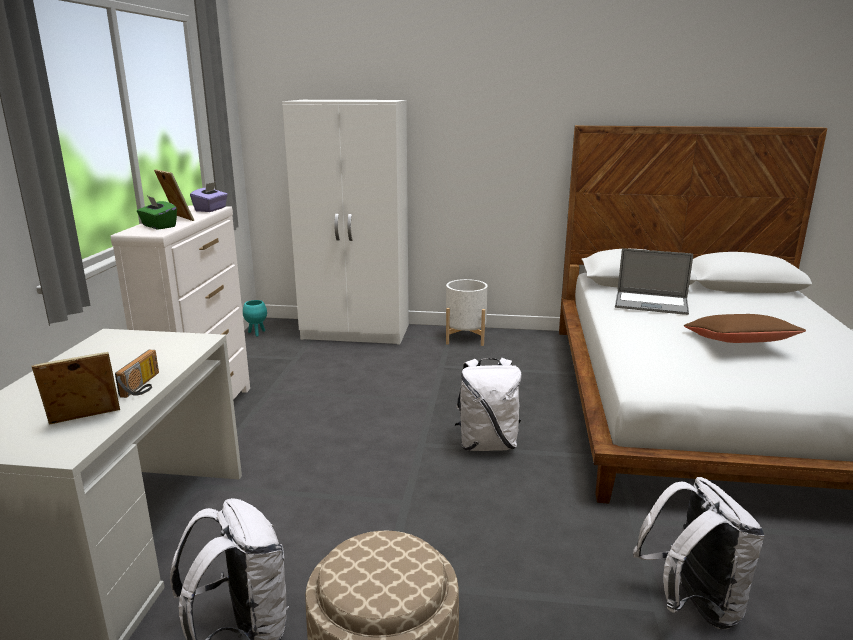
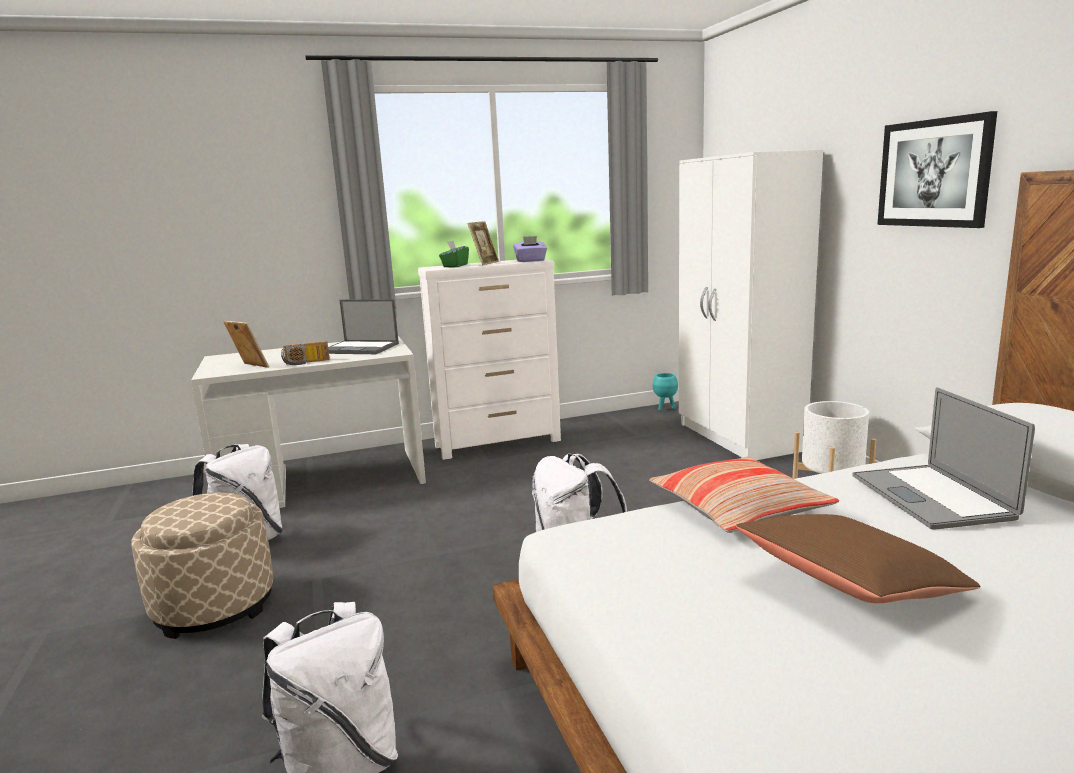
camera: 65 degrees right, 5 degrees down
none -> laptop [328,299,399,354]
none -> pillow [649,457,840,533]
none -> picture [877,111,997,228]

